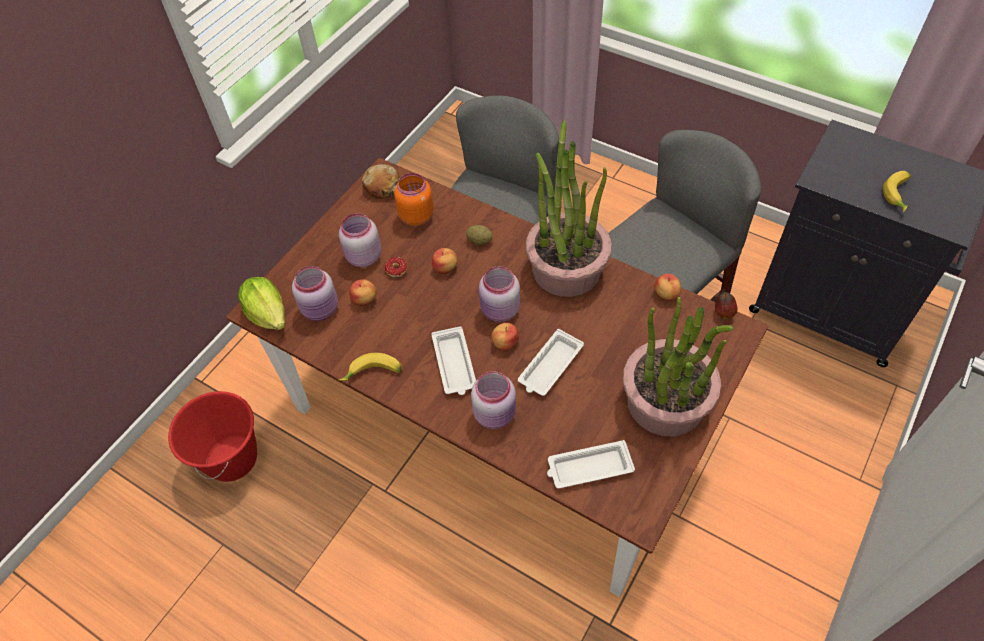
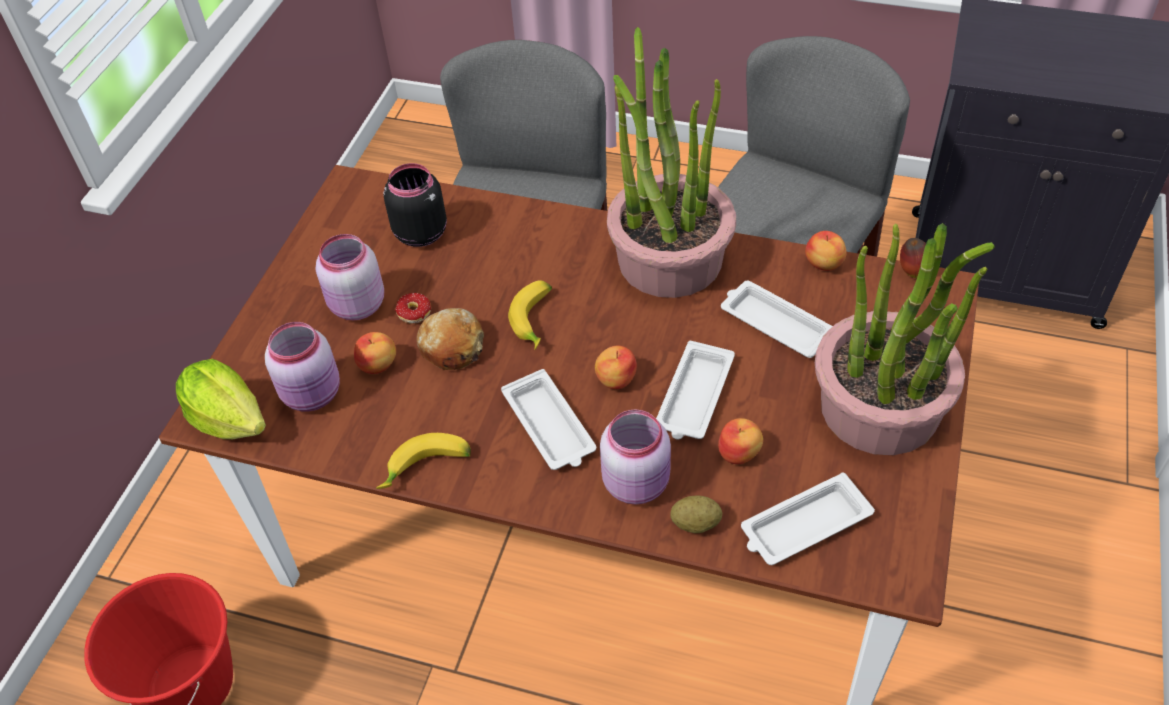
camera: 15 degrees left, 5 degrees down
bread [362,164,400,199] -> bread moved to [416,308,484,370]
orange jar [394,173,434,226] -> black jar [383,163,447,247]
apple [432,248,458,274] -> apple moved to [718,418,763,464]
potato [466,225,493,245] -> potato moved to [670,496,722,533]
pink jar [479,266,520,322] -> none
banana [883,171,911,212] -> banana moved to [508,281,552,350]
none -> white tray [721,281,833,358]

